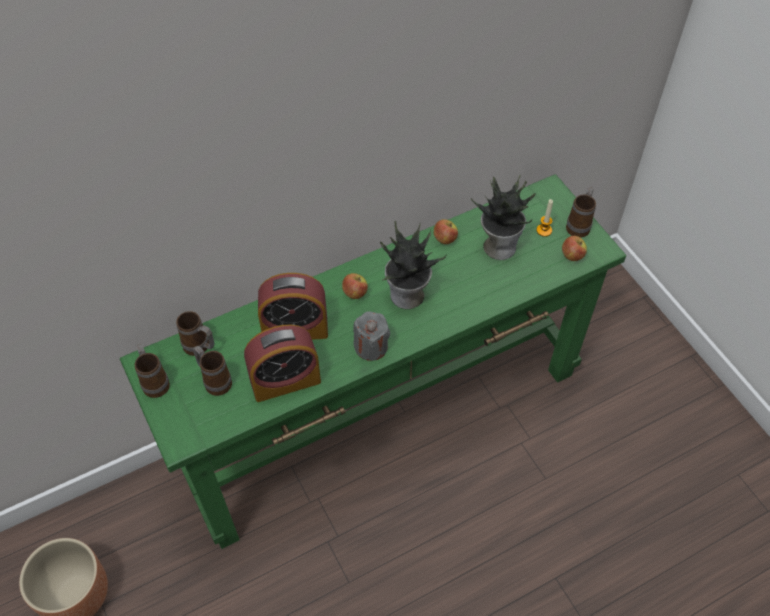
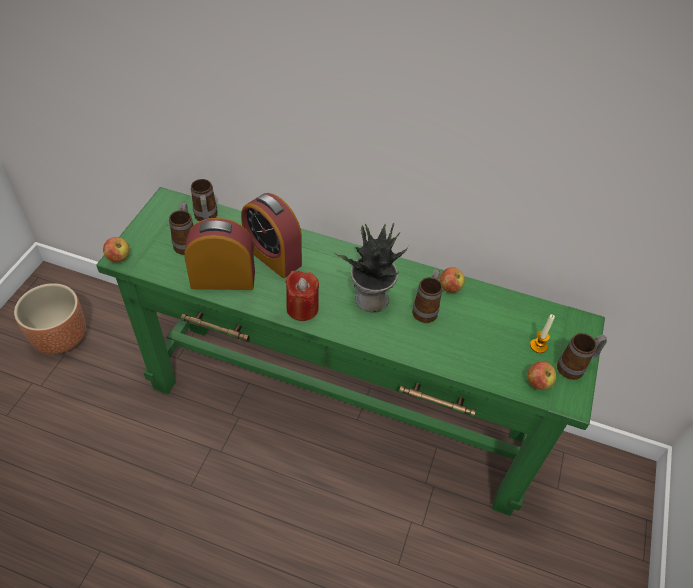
camera: 45 degrees right, 5 degrees down
mug [135,344,170,398] -> mug moved to [412,269,443,323]
alarm clock [244,325,321,402] -> alarm clock turned 150 degrees clockwise [185,218,255,290]
apple [342,273,368,299] -> apple moved to [103,237,130,262]
grey candle [353,311,391,361] -> red candle [285,271,319,321]
potted plant [471,176,536,260] -> none

